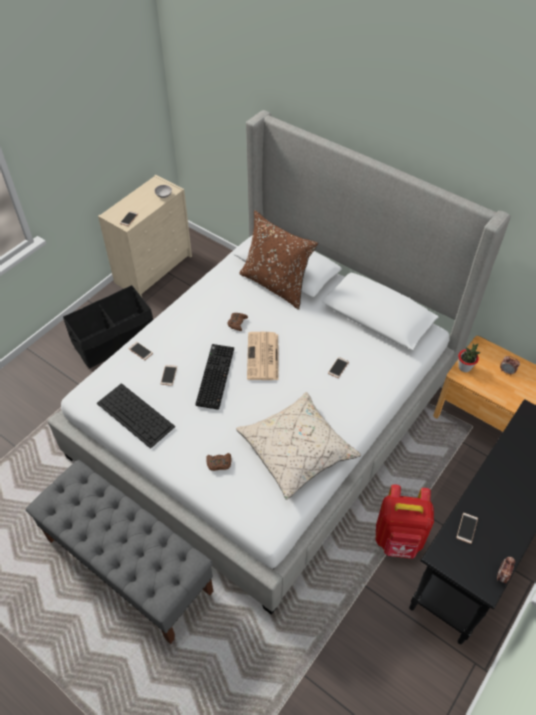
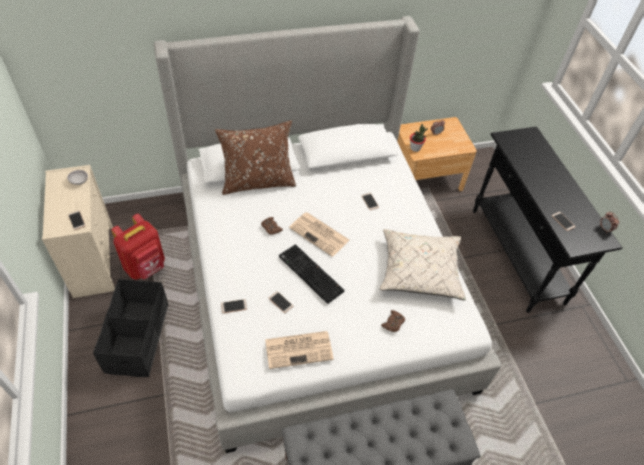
camera: 55 degrees left, 0 degrees up
keyboard [97,383,176,449] -> newspaper [265,331,334,369]
red backpack [376,484,434,559] -> red backpack moved to [111,214,165,280]

